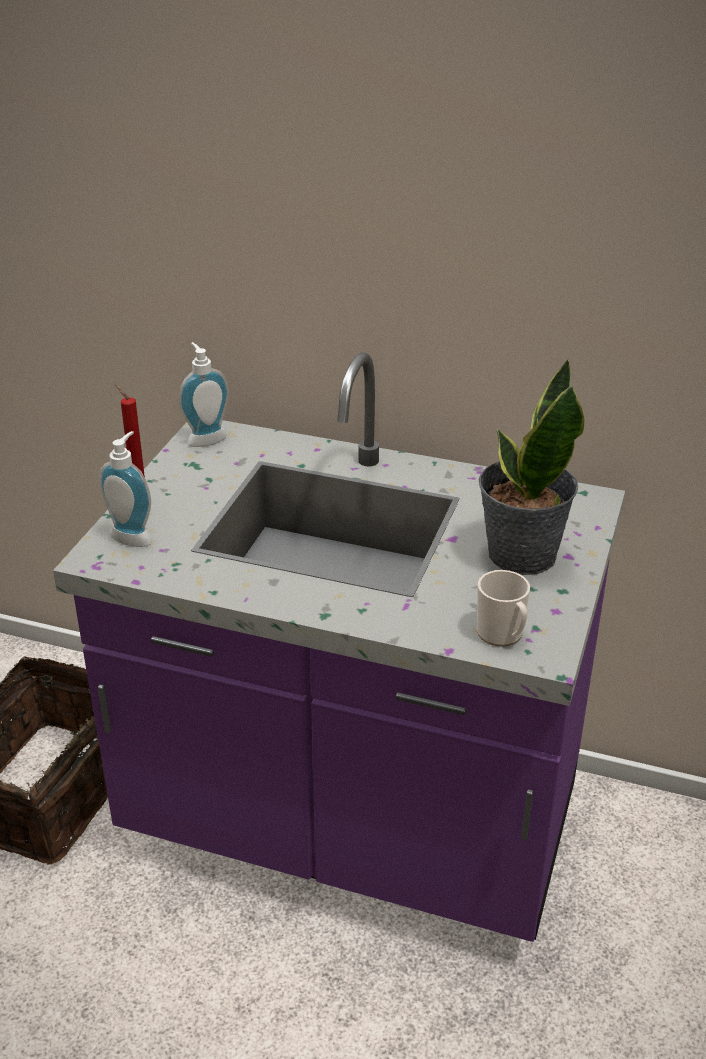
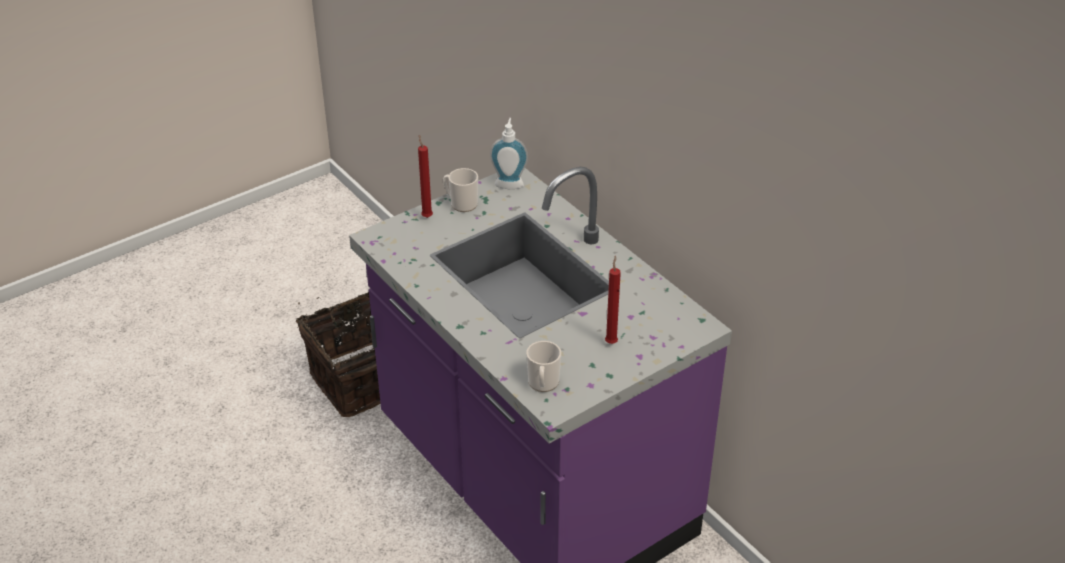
camera: 35 degrees right, 5 degrees up
soap dispenser [99,431,152,547] -> none
potted plant [479,359,585,575] -> red candle [605,256,621,344]
none -> mug [443,168,478,212]

